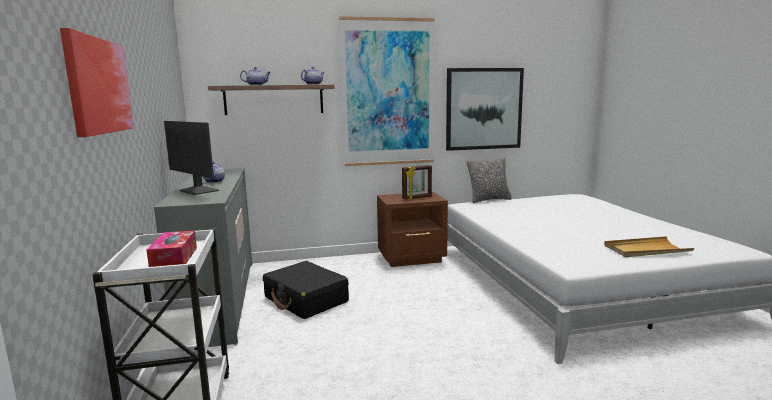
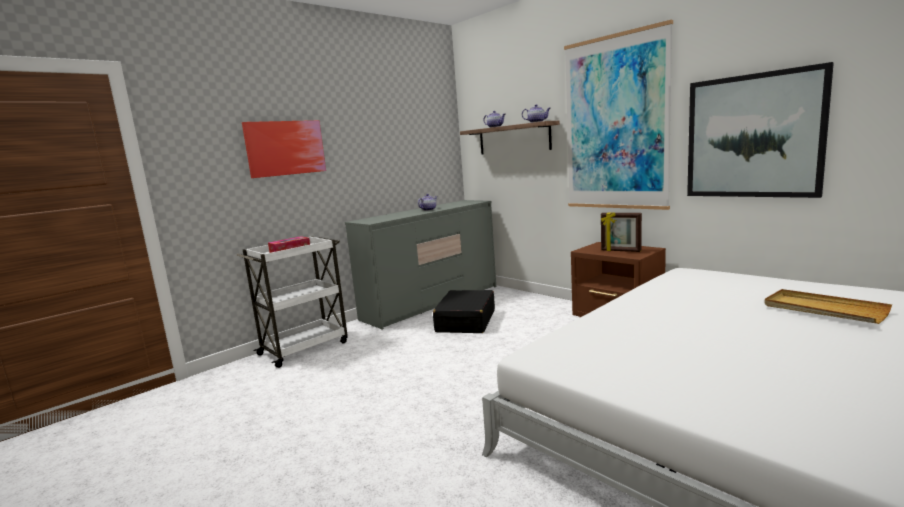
camera: 60 degrees right, 0 degrees up
monitor [164,121,219,195] -> none
pillow [467,158,512,203] -> none
beige tray [604,236,695,257] -> beige tray moved to [764,289,892,324]

